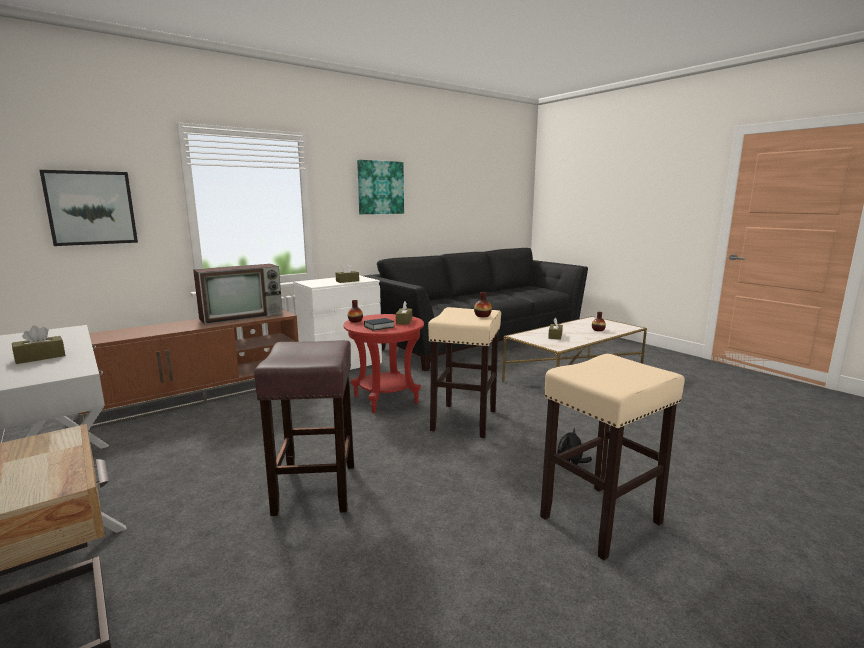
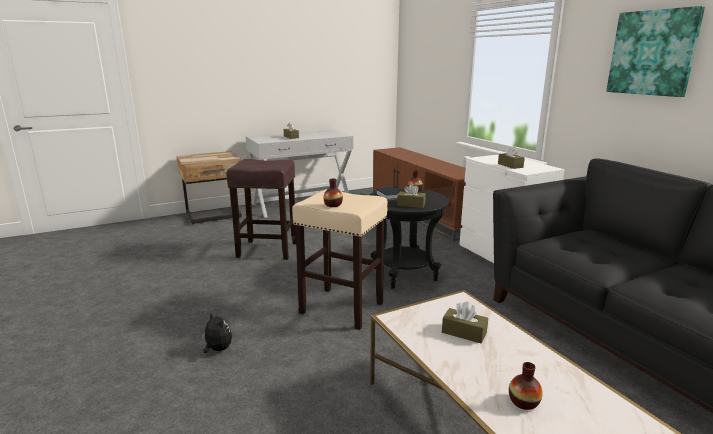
camera: 100 degrees right, 5 degrees up
picture [40,170,138,246] -> none
television [193,264,283,325] -> none
red side table [343,314,424,413] -> black side table [370,188,449,289]
beige stool [540,354,685,560] -> none

